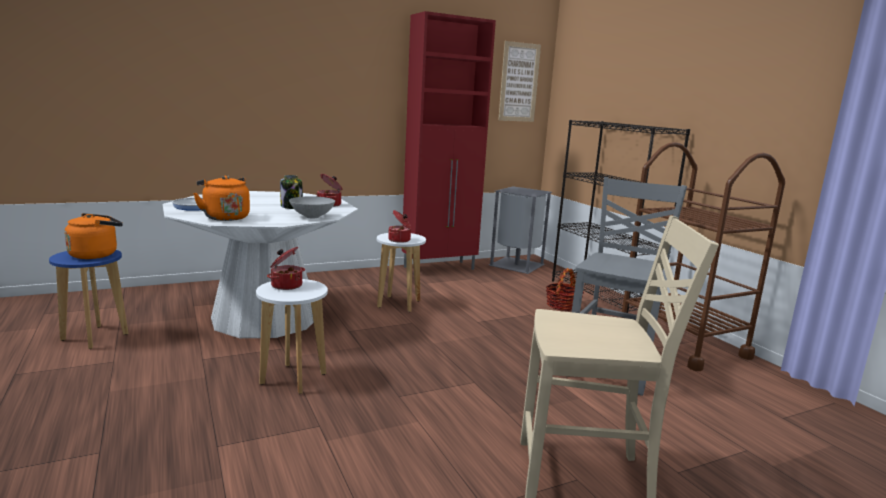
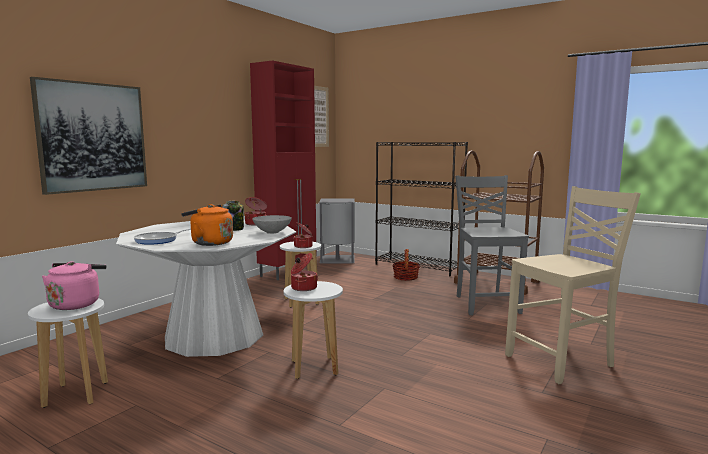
camera: 30 degrees left, 5 degrees down
blue stool [49,250,128,349] -> white stool [28,298,108,408]
orange kettle [64,213,123,259] -> pink kettle [42,261,106,310]
none -> picture [30,77,147,195]

